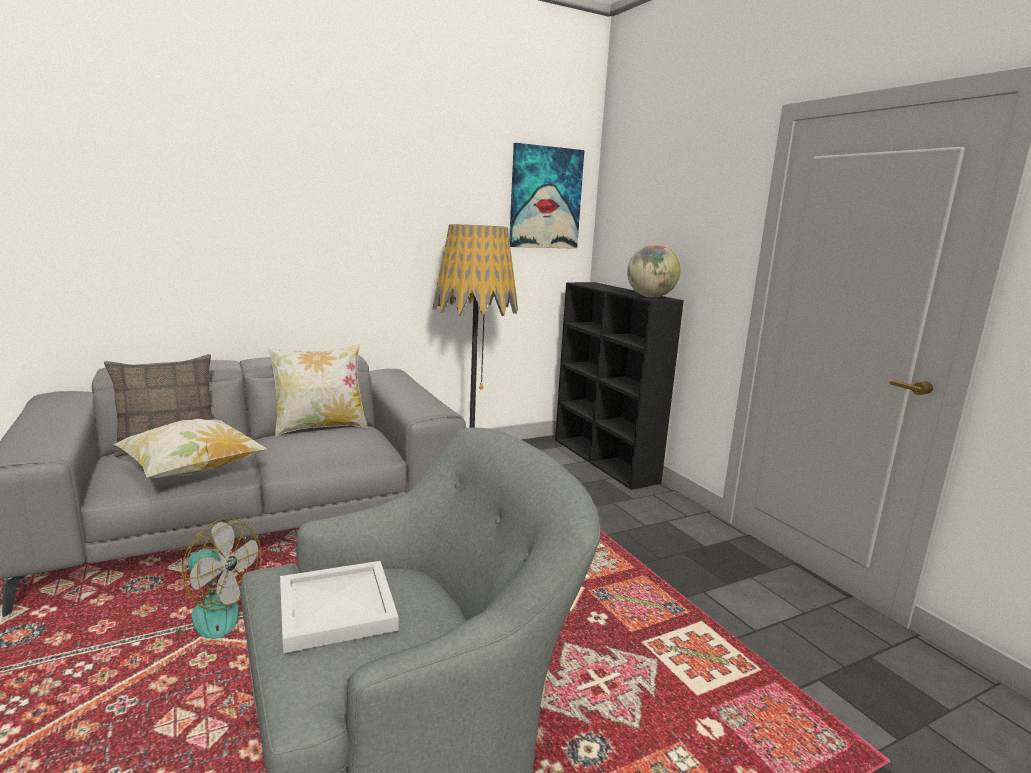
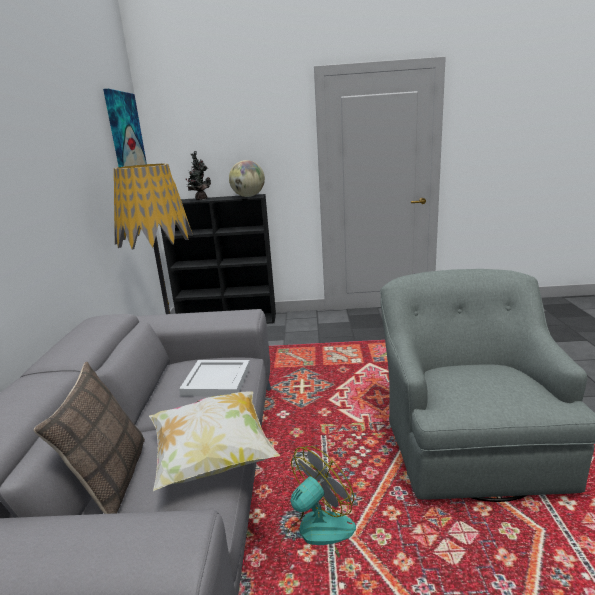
camera: 60 degrees left, 5 degrees up
pillow [268,344,367,436] -> none
white tray [280,561,399,653] -> white tray moved to [179,360,250,397]
none -> potted plant [186,151,211,200]

